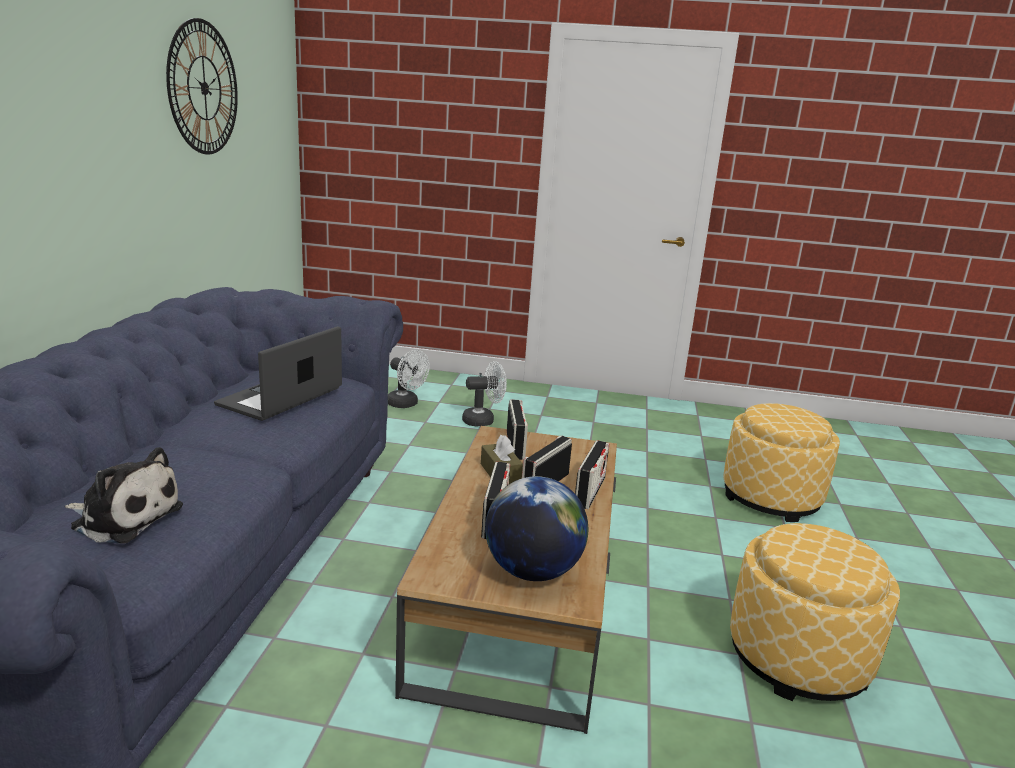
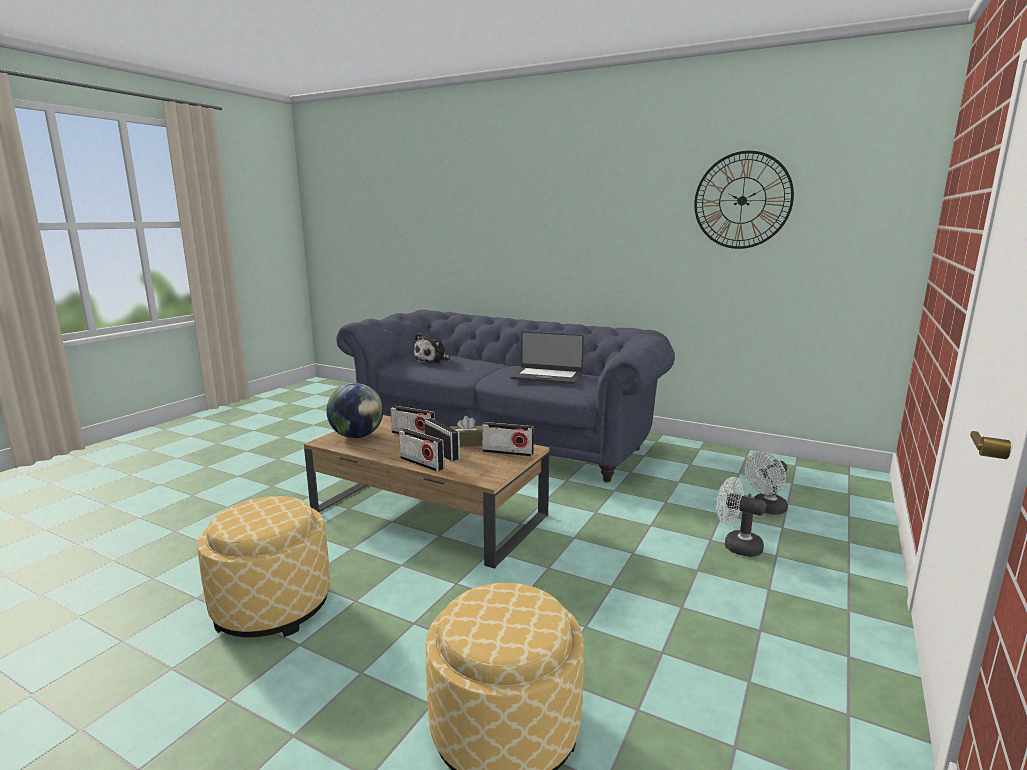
camera: 110 degrees right, 5 degrees down
laptop [214,326,342,421] -> laptop turned 150 degrees clockwise [510,331,584,384]
white fan [462,361,507,426] -> white fan turned 120 degrees clockwise [716,477,766,557]

